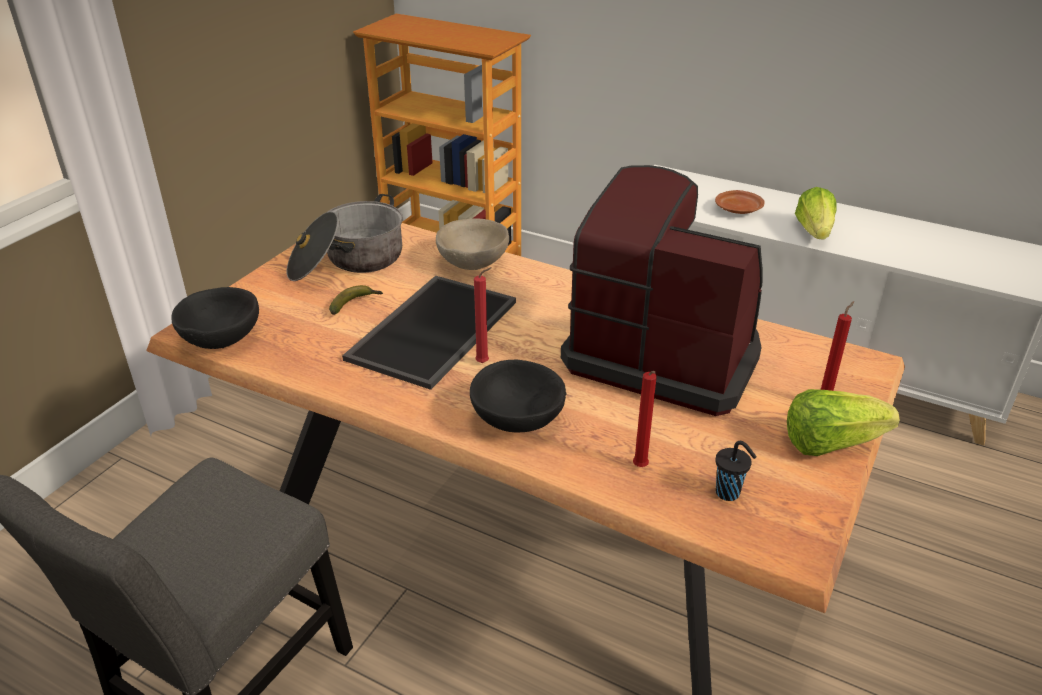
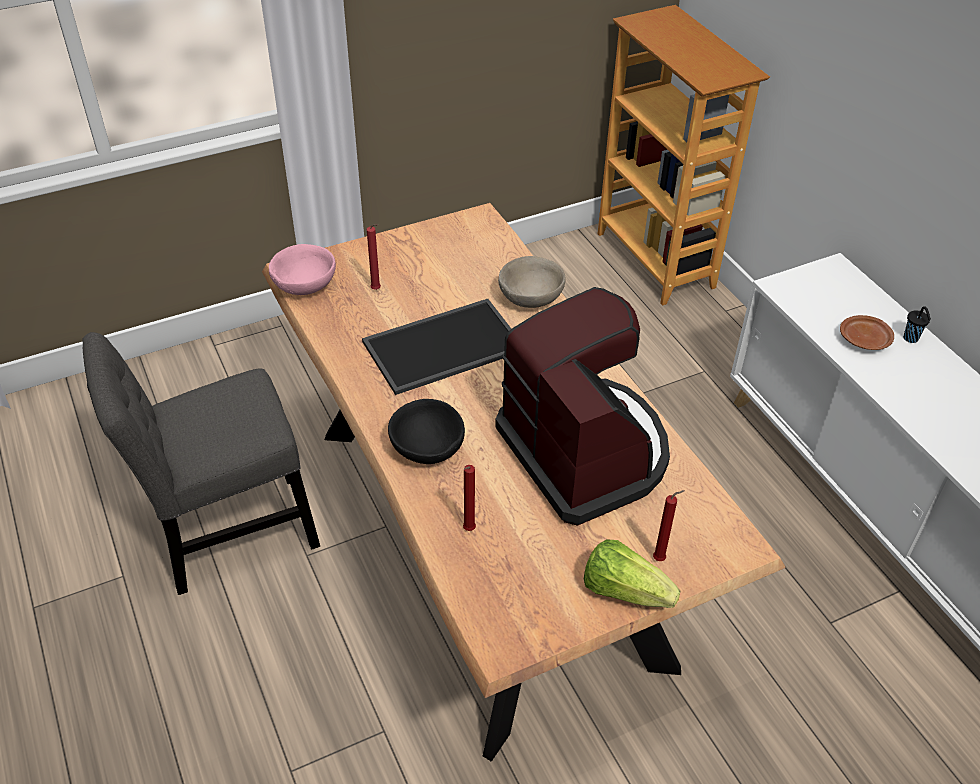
camera: 35 degrees right, 10 degrees up
black bowl [172,287,259,349] -> pink bowl [269,244,336,295]
cooking pot [287,194,403,281] -> none
banana [329,285,383,315] -> none
red candle [474,267,492,363] -> red candle moved to [367,224,381,290]
black cup [716,441,757,501] -> black cup moved to [903,306,931,343]
lettuce [795,187,837,239] -> none

